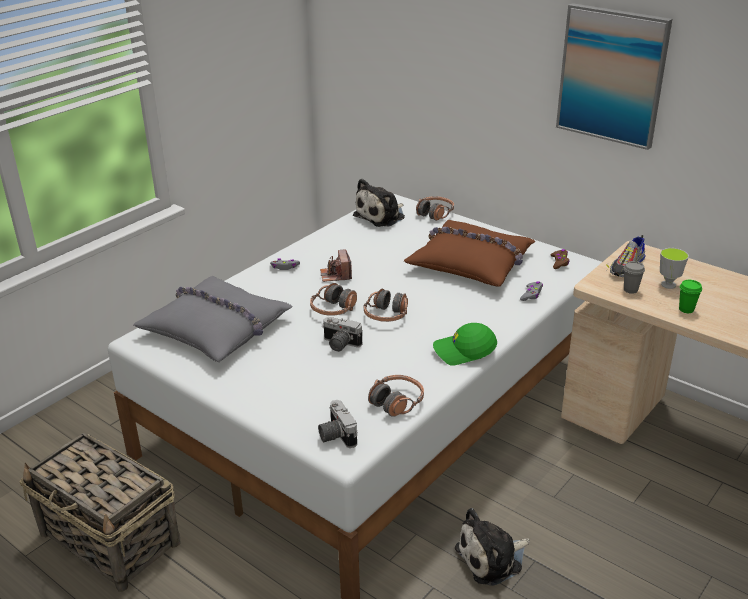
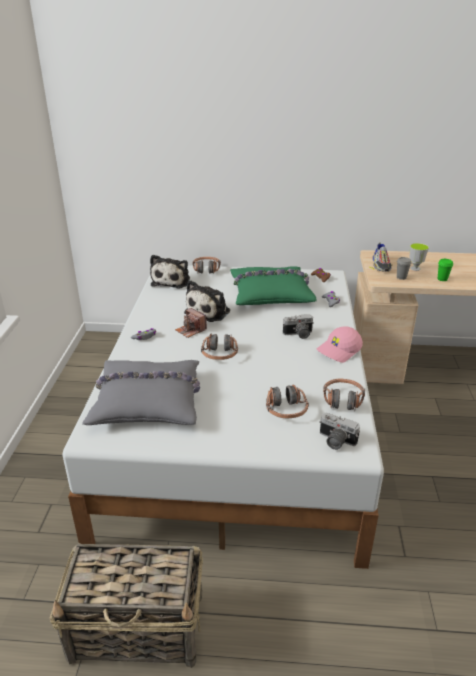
camera: 35 degrees left, 0 degrees up
camera [322,317,363,352] -> camera moved to [283,314,314,339]
headphones [363,289,408,322] -> headphones moved to [266,384,309,419]
brown pillow [404,220,535,287] -> green pillow [230,266,316,305]
green cap [433,323,497,366] -> pink cap [317,326,363,363]
plush toy [455,508,530,586] -> plush toy moved to [184,280,230,322]
picture [556,3,672,150] -> none

